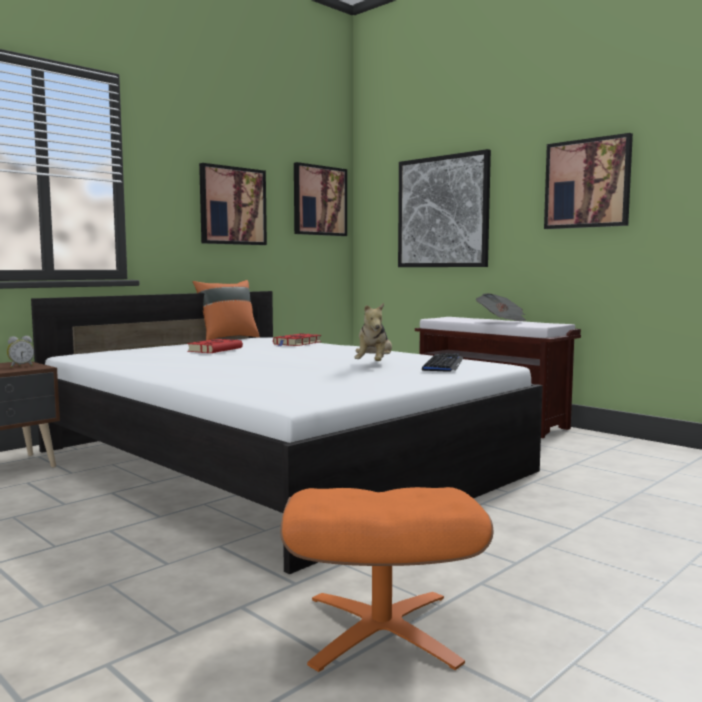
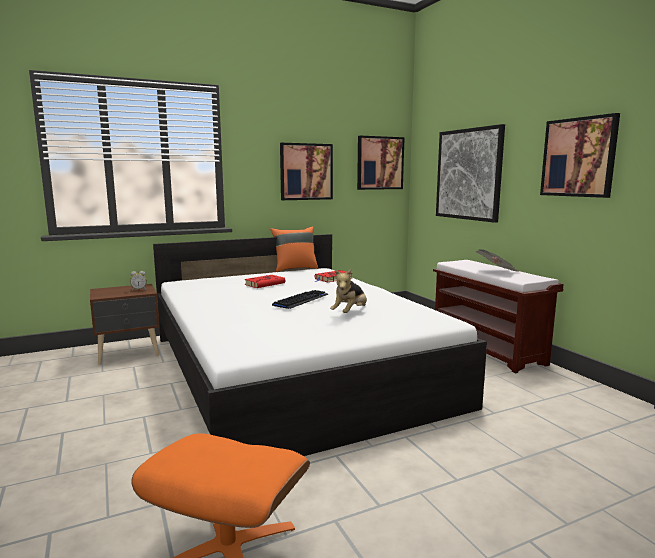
camera: 20 degrees right, 5 degrees up
keyboard [422,353,464,372] -> keyboard moved to [272,290,329,309]

